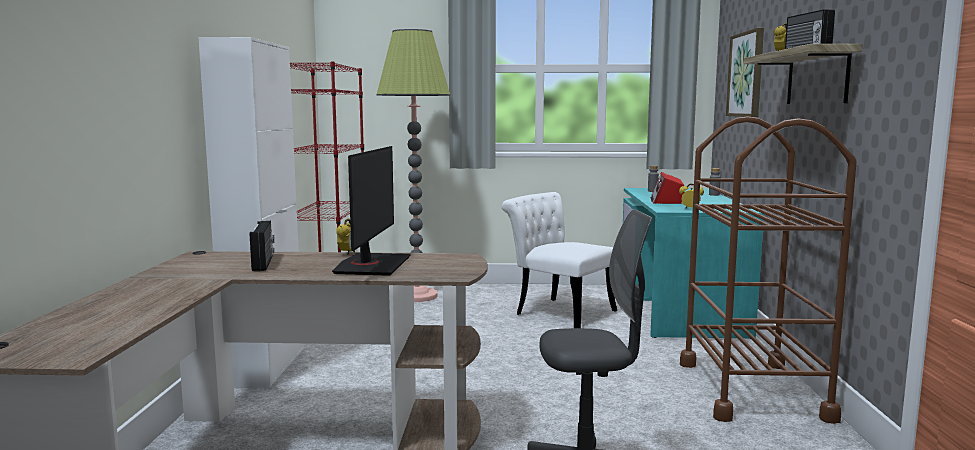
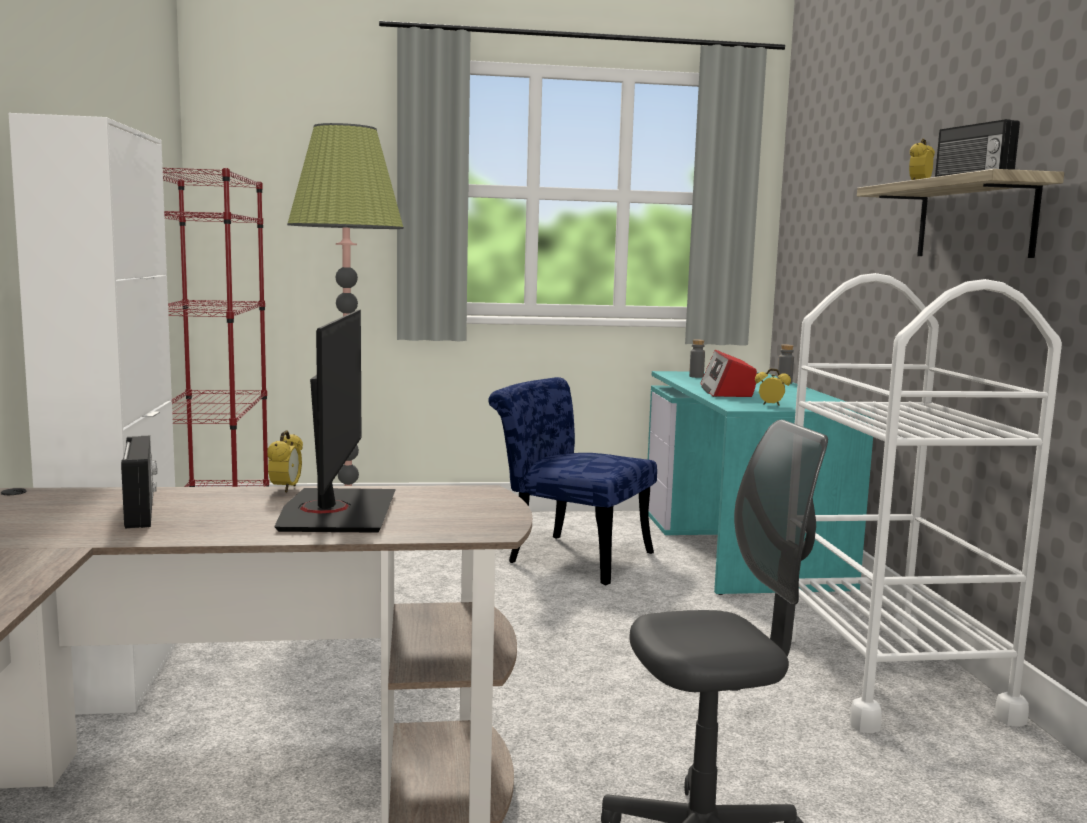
camera: 10 degrees left, 0 degrees up
white chair [502,192,617,328] -> blue chair [488,377,657,585]
brown cart [680,116,857,424] -> white cart [791,273,1062,733]
picture [726,28,764,117] -> none

